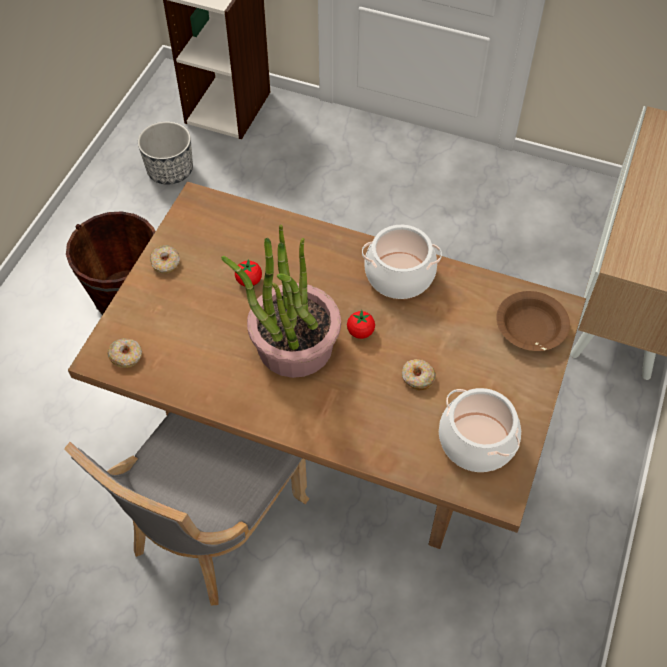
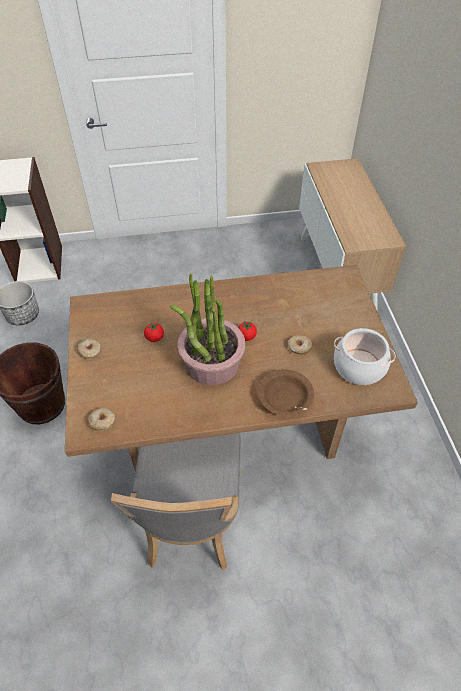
camera: 30 degrees left, 5 degrees down
cooking pot [362,225,442,299] -> none
brown bowl [496,291,570,351] -> brown bowl moved to [258,370,314,416]

